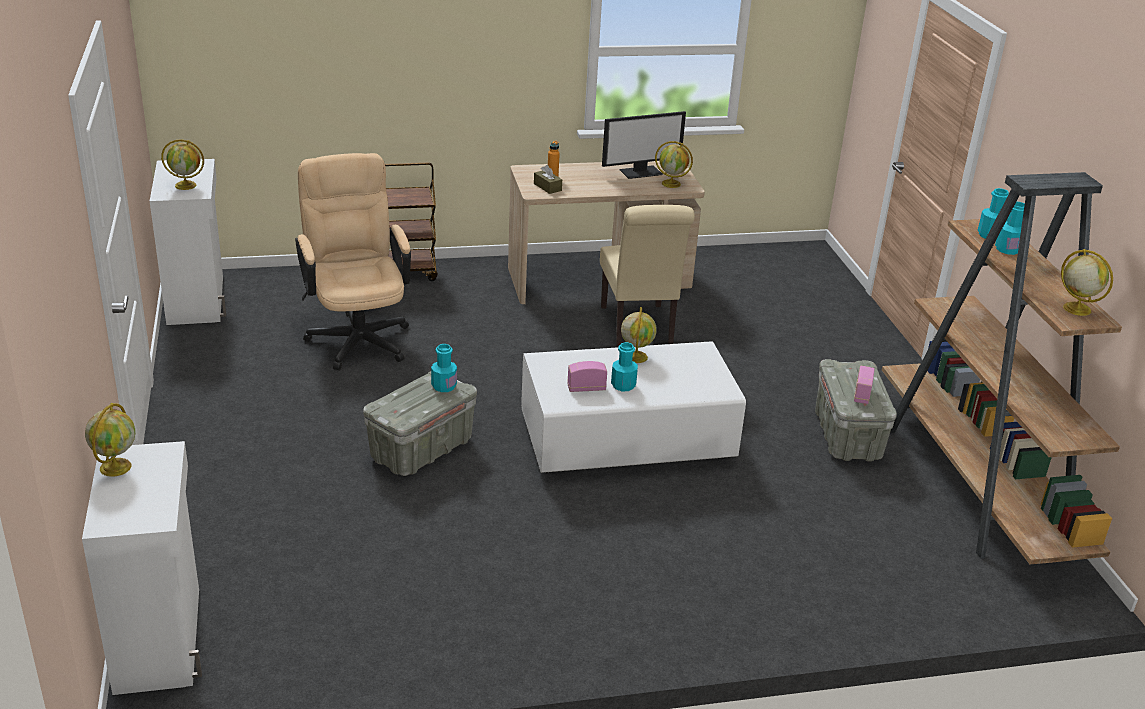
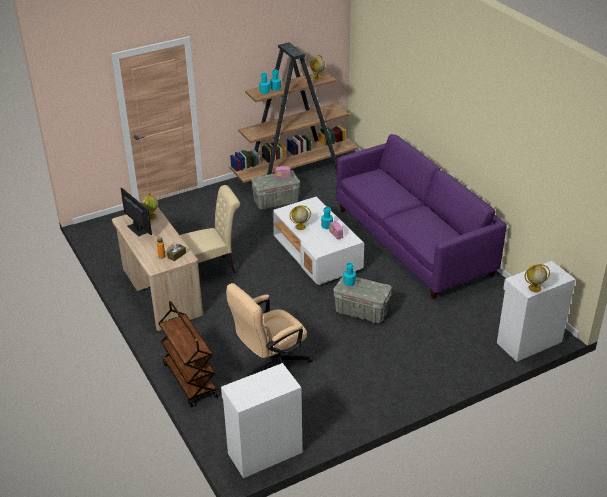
camera: 105 degrees left, 5 degrees up
globe [161,139,204,190] -> none
none -> purple sofa [336,134,507,299]

